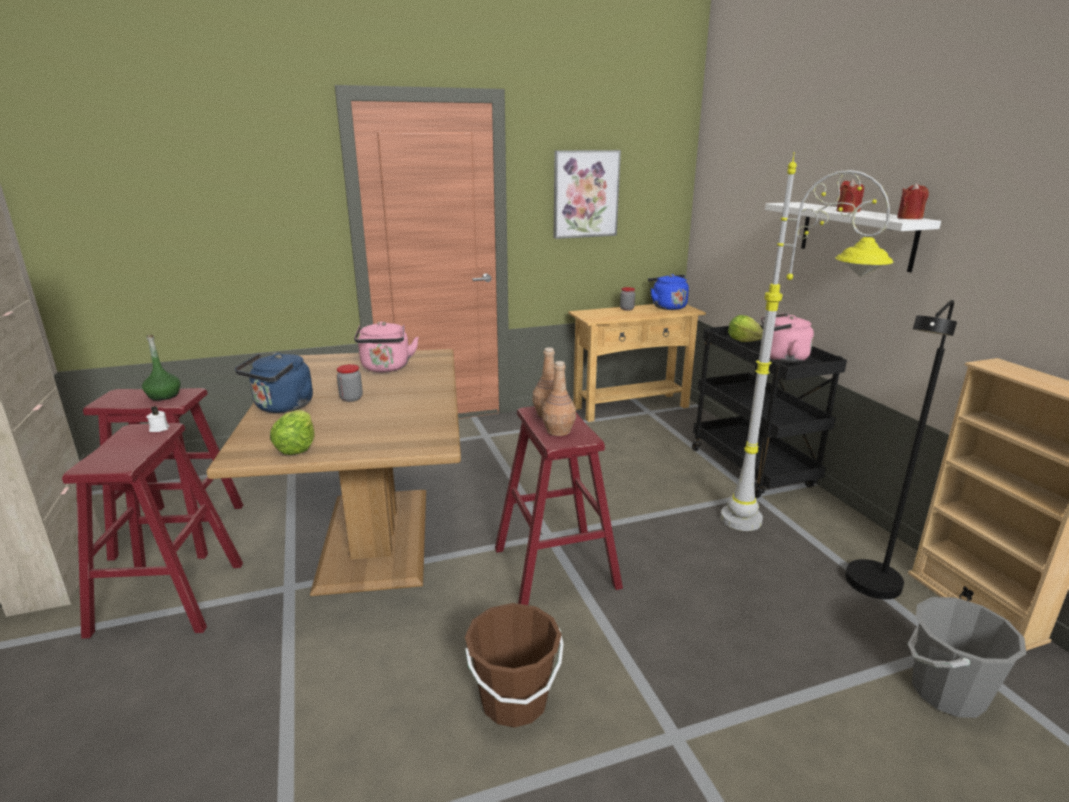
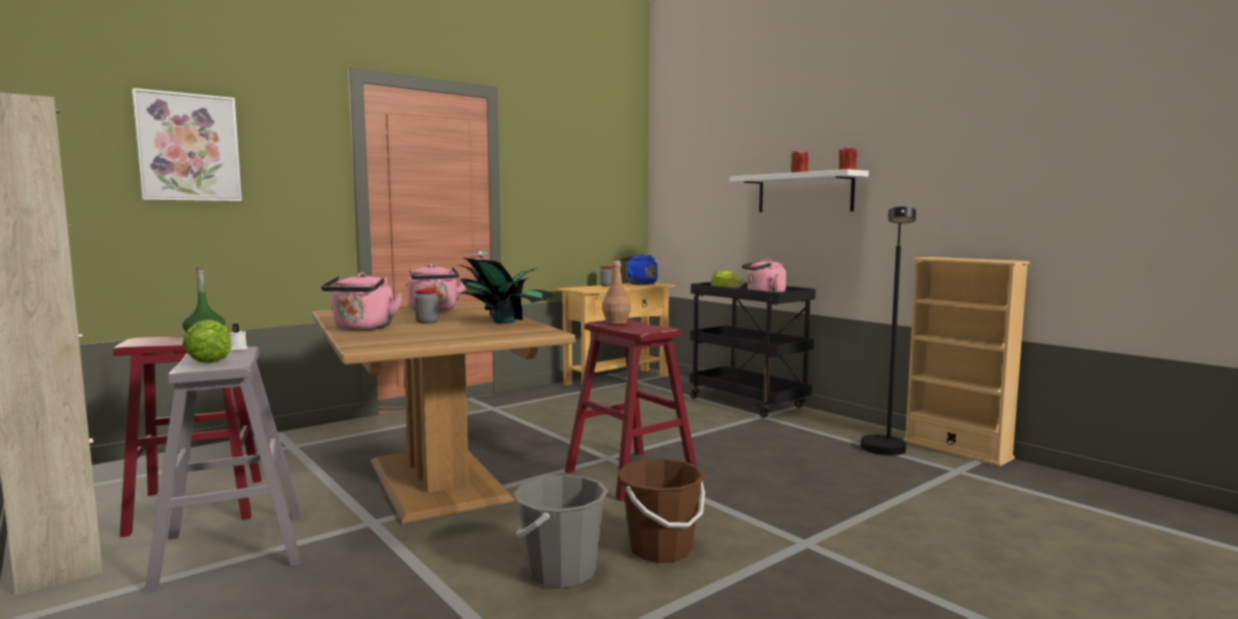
camera: 20 degrees left, 15 degrees down
red stool [62,423,243,639] -> grey stool [145,347,302,593]
blue kettle [235,353,313,413] -> pink kettle [321,272,402,331]
lettuce [270,410,315,455] -> lettuce moved to [182,320,231,363]
brown bottle [542,361,576,436] -> none
picture [554,150,621,239] -> picture moved to [132,88,242,201]
grey floor lamp [721,152,894,531] -> none
grey bucket [908,597,1026,718] -> grey bucket moved to [514,475,608,588]
none -> potted plant [457,258,555,324]

